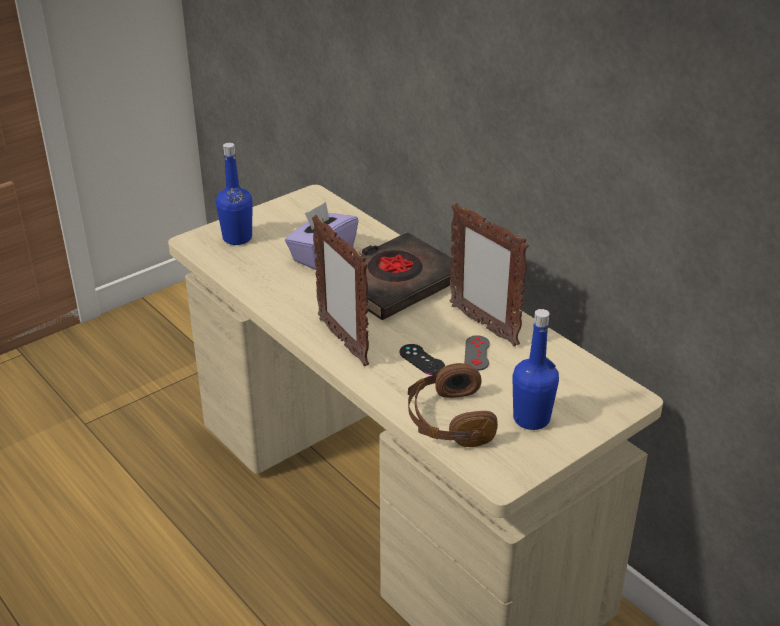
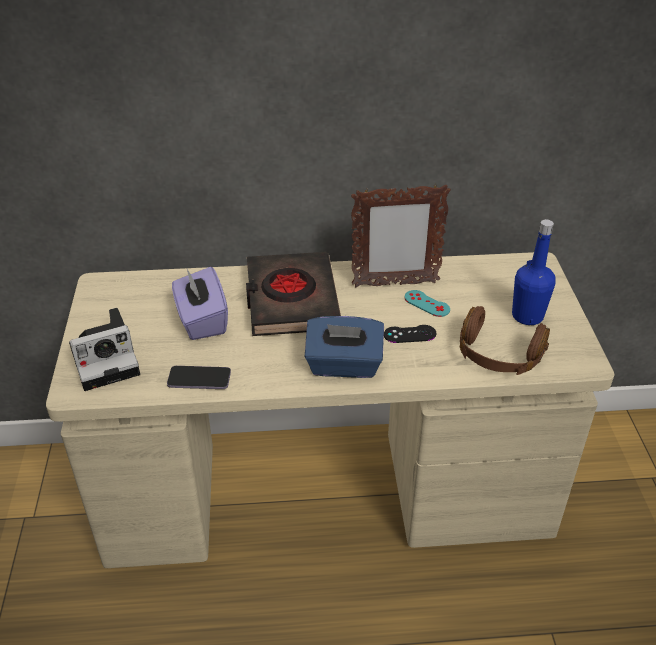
camera: 55 degrees left, 5 degrees up
blue bottle [216,143,253,245] -> camera [69,308,140,391]
picture frame [312,215,369,366] -> blue tissue box [305,316,384,378]
grey game controller [464,335,490,371] -> turquoise game controller [405,290,450,317]
none -> phone [167,366,231,389]

